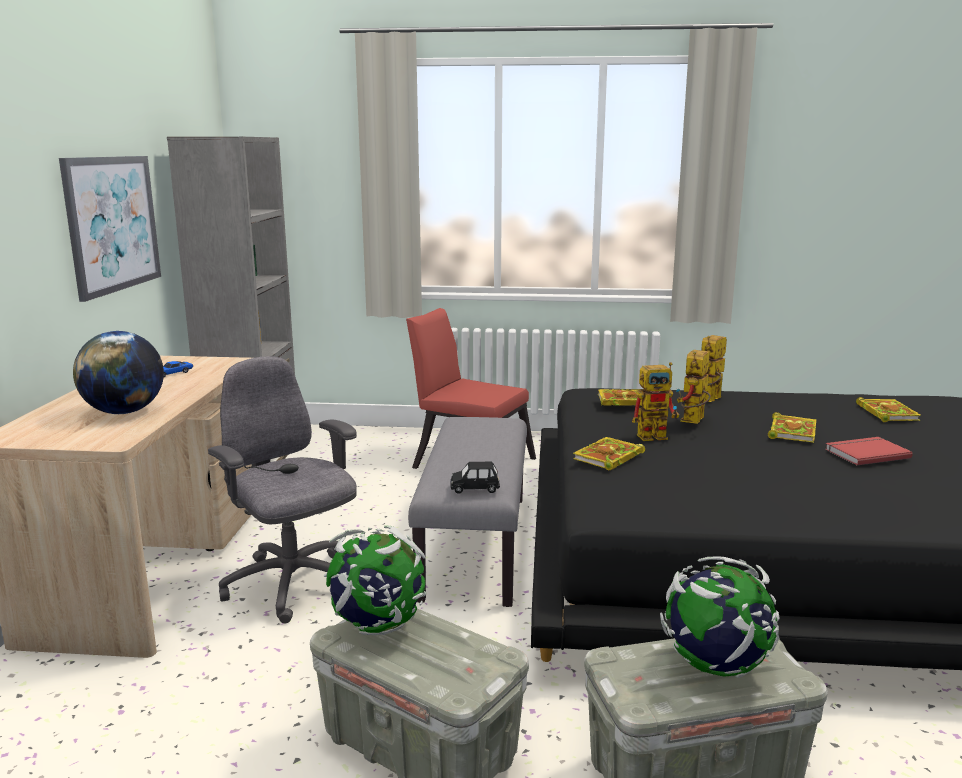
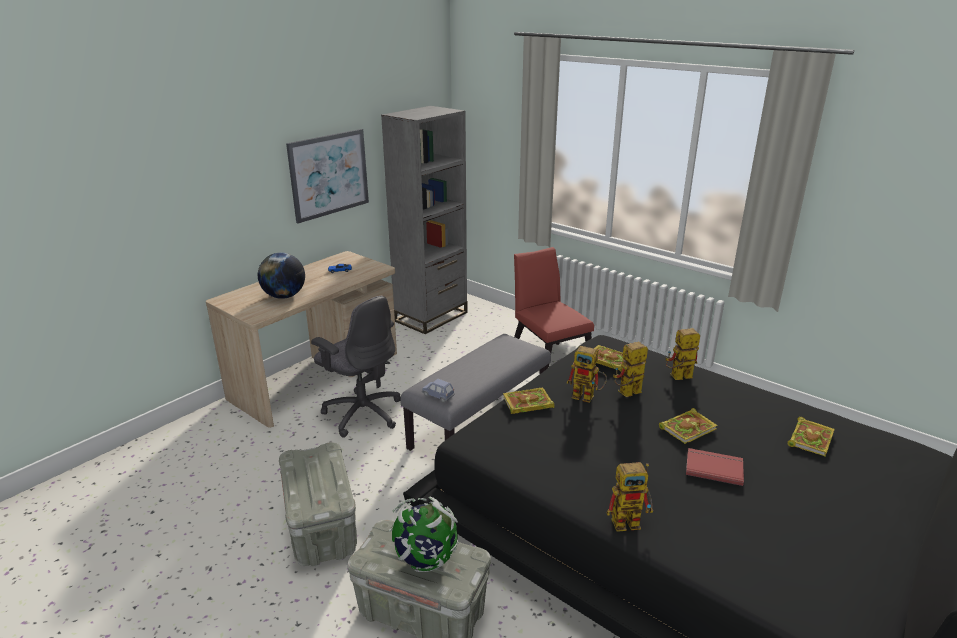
camera: 35 degrees right, 10 degrees up
grey office chair [208,356,357,623] -> grey office chair turned 135 degrees clockwise [311,296,401,438]
globe [324,525,426,635] -> none
black toy car [451,462,500,494] -> blue toy car [422,379,455,403]
none -> toy robot [606,462,653,532]

